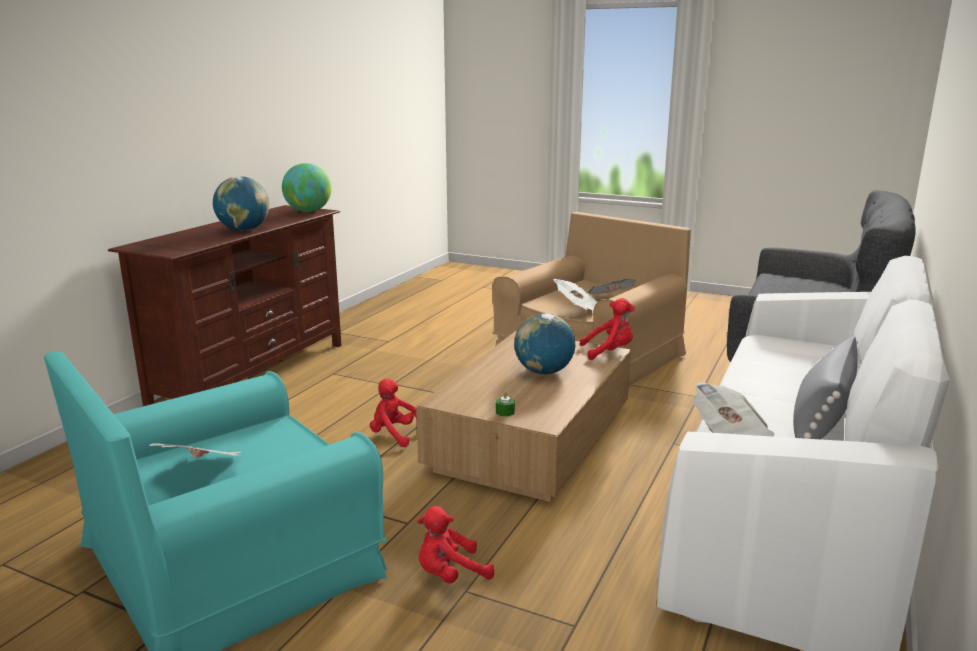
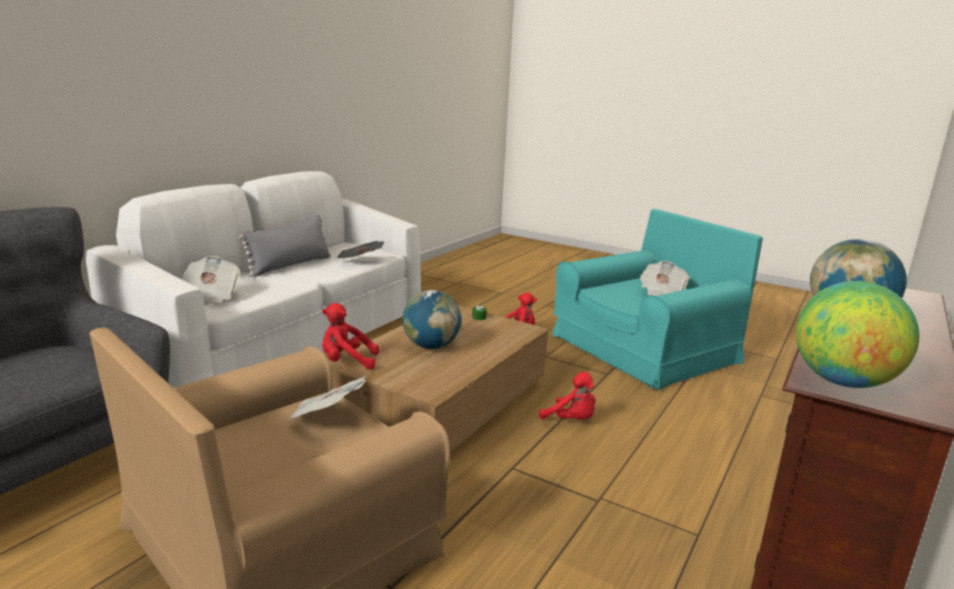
camera: 175 degrees left, 0 degrees up
newspaper [588,279,637,294] -> newspaper moved to [181,256,241,306]

